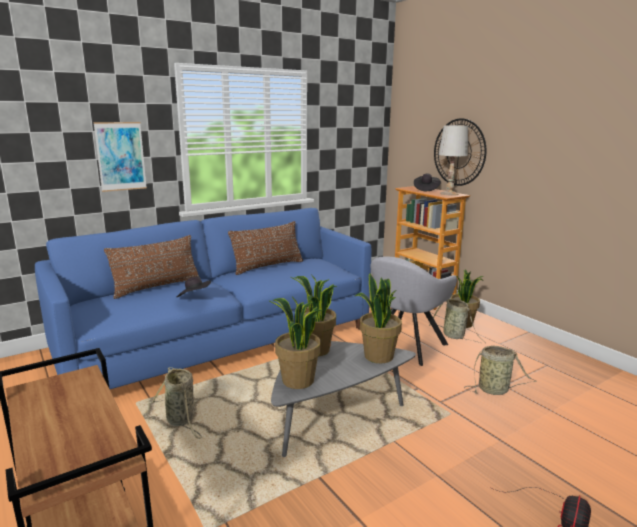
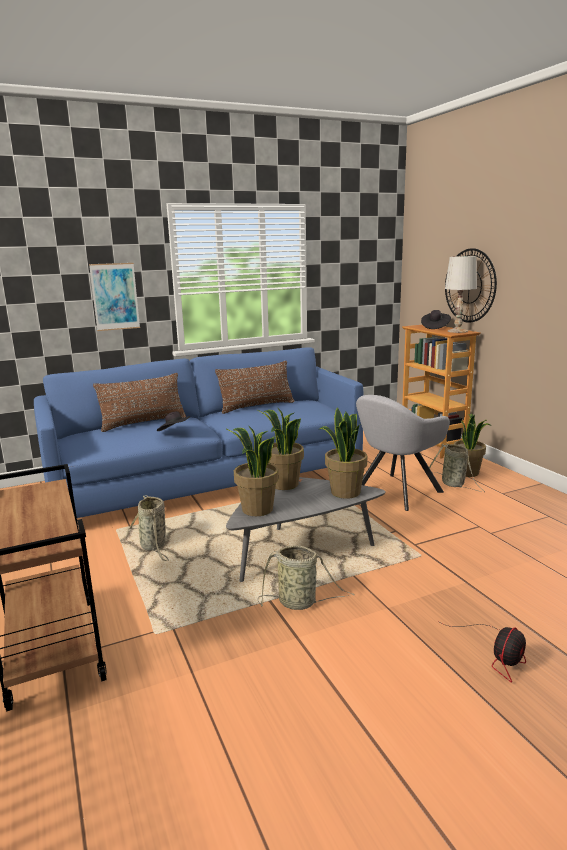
camera: 10 degrees right, 0 degrees up
basket [464,346,536,395] -> basket moved to [258,545,355,610]

